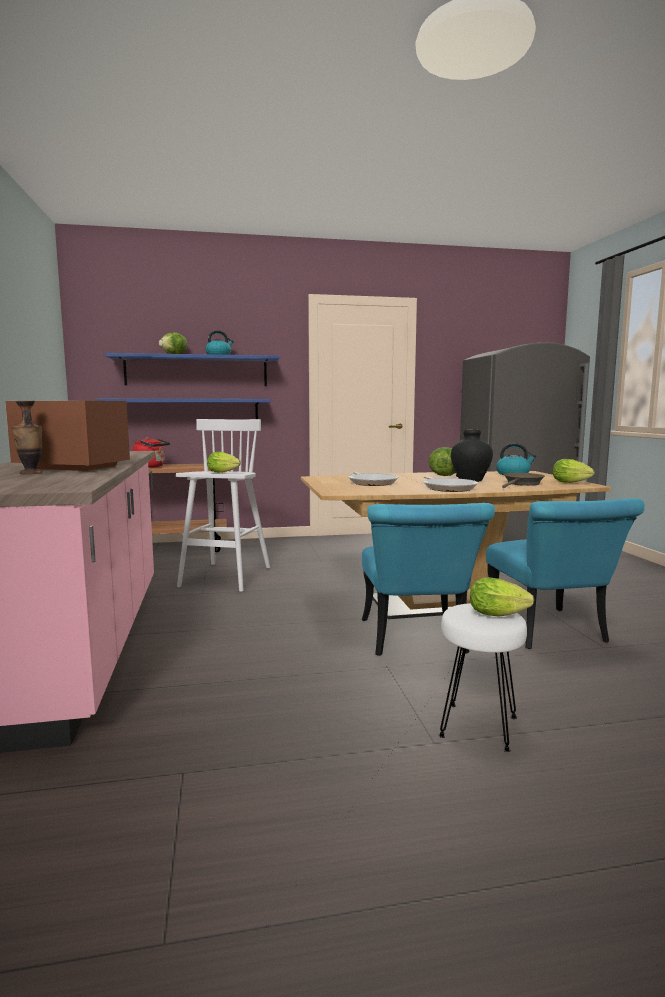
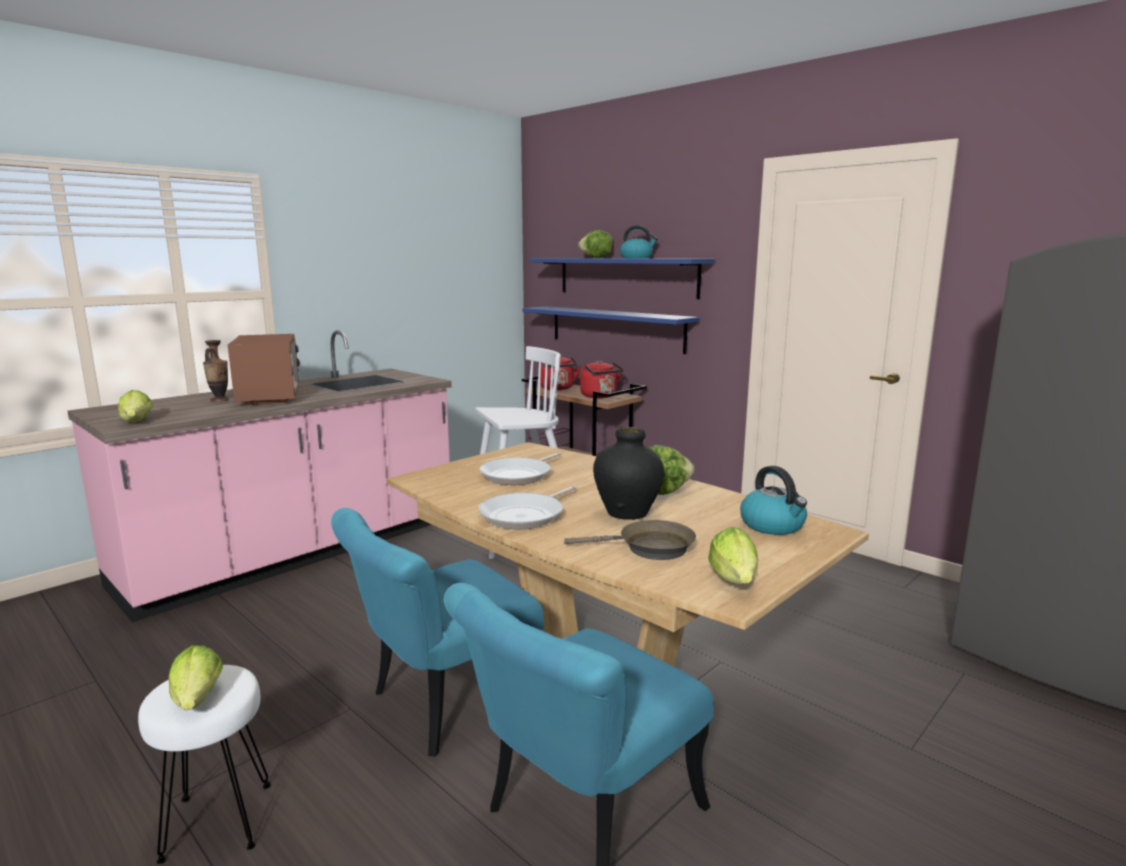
camera: 55 degrees right, 5 degrees up
lettuce [207,452,241,473] -> lettuce moved to [118,390,153,422]
none -> red kettle [580,360,623,398]

